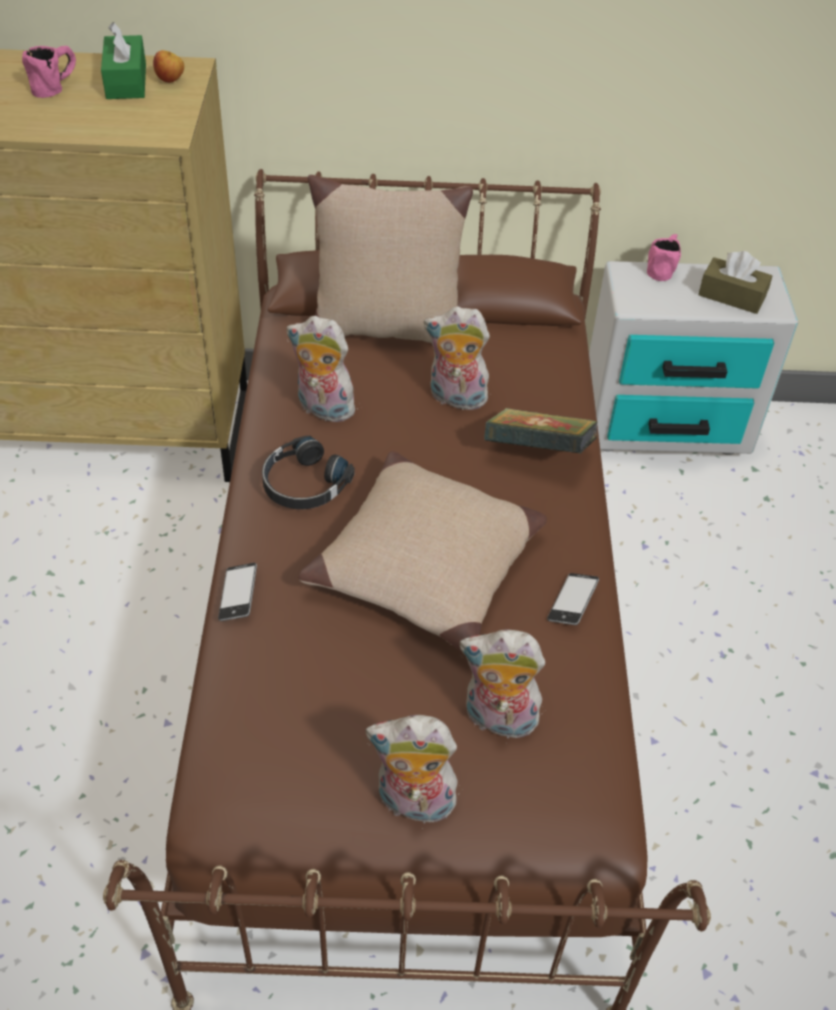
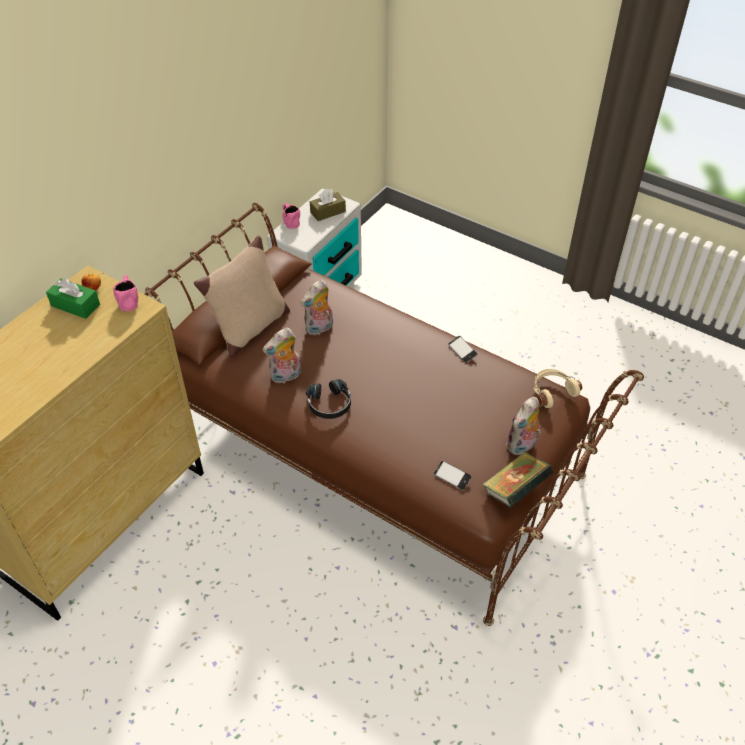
camera: 55 degrees left, 0 degrees up
pink mug [22,46,76,98] -> pink mug moved to [113,275,138,311]
phone [218,563,257,621] -> phone moved to [434,461,472,490]
beige pillow [298,451,547,653] -> none
plush toy [460,629,545,739] -> none
book [484,408,598,454] -> book moved to [482,452,553,507]
none -> beige headphones [534,369,582,408]

